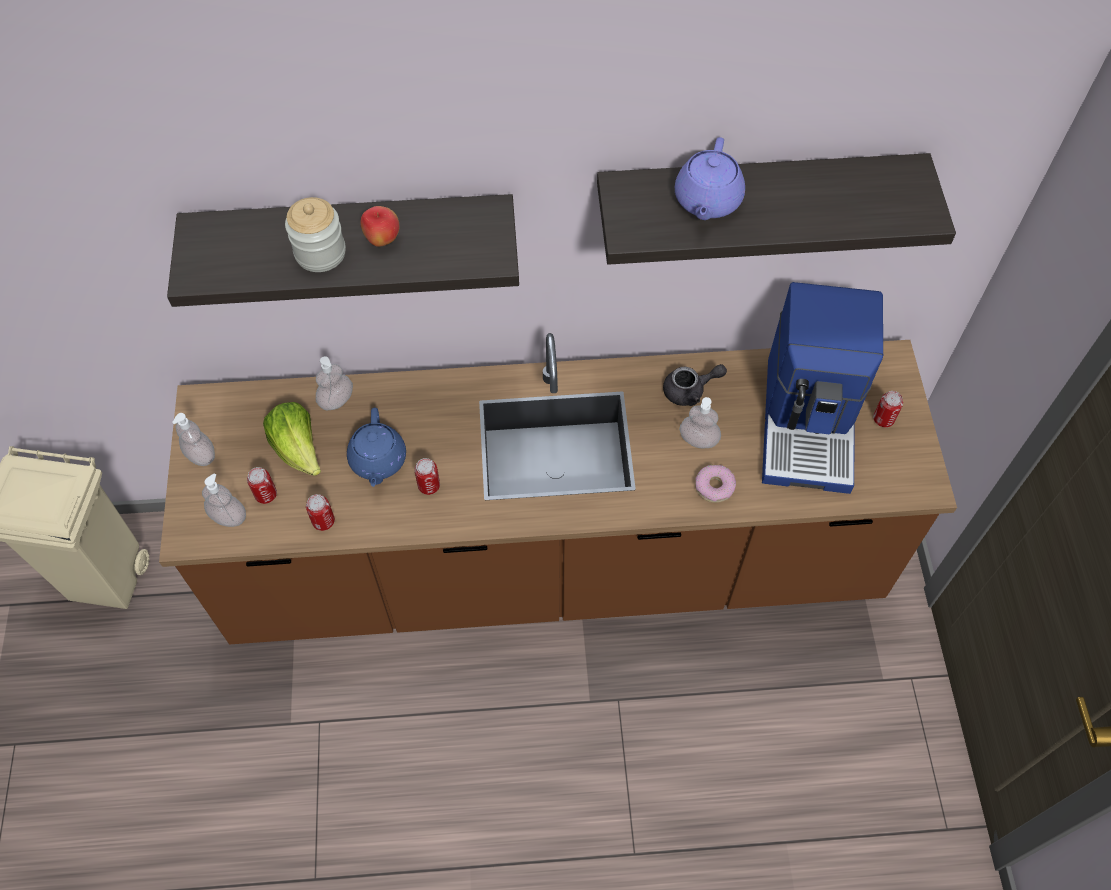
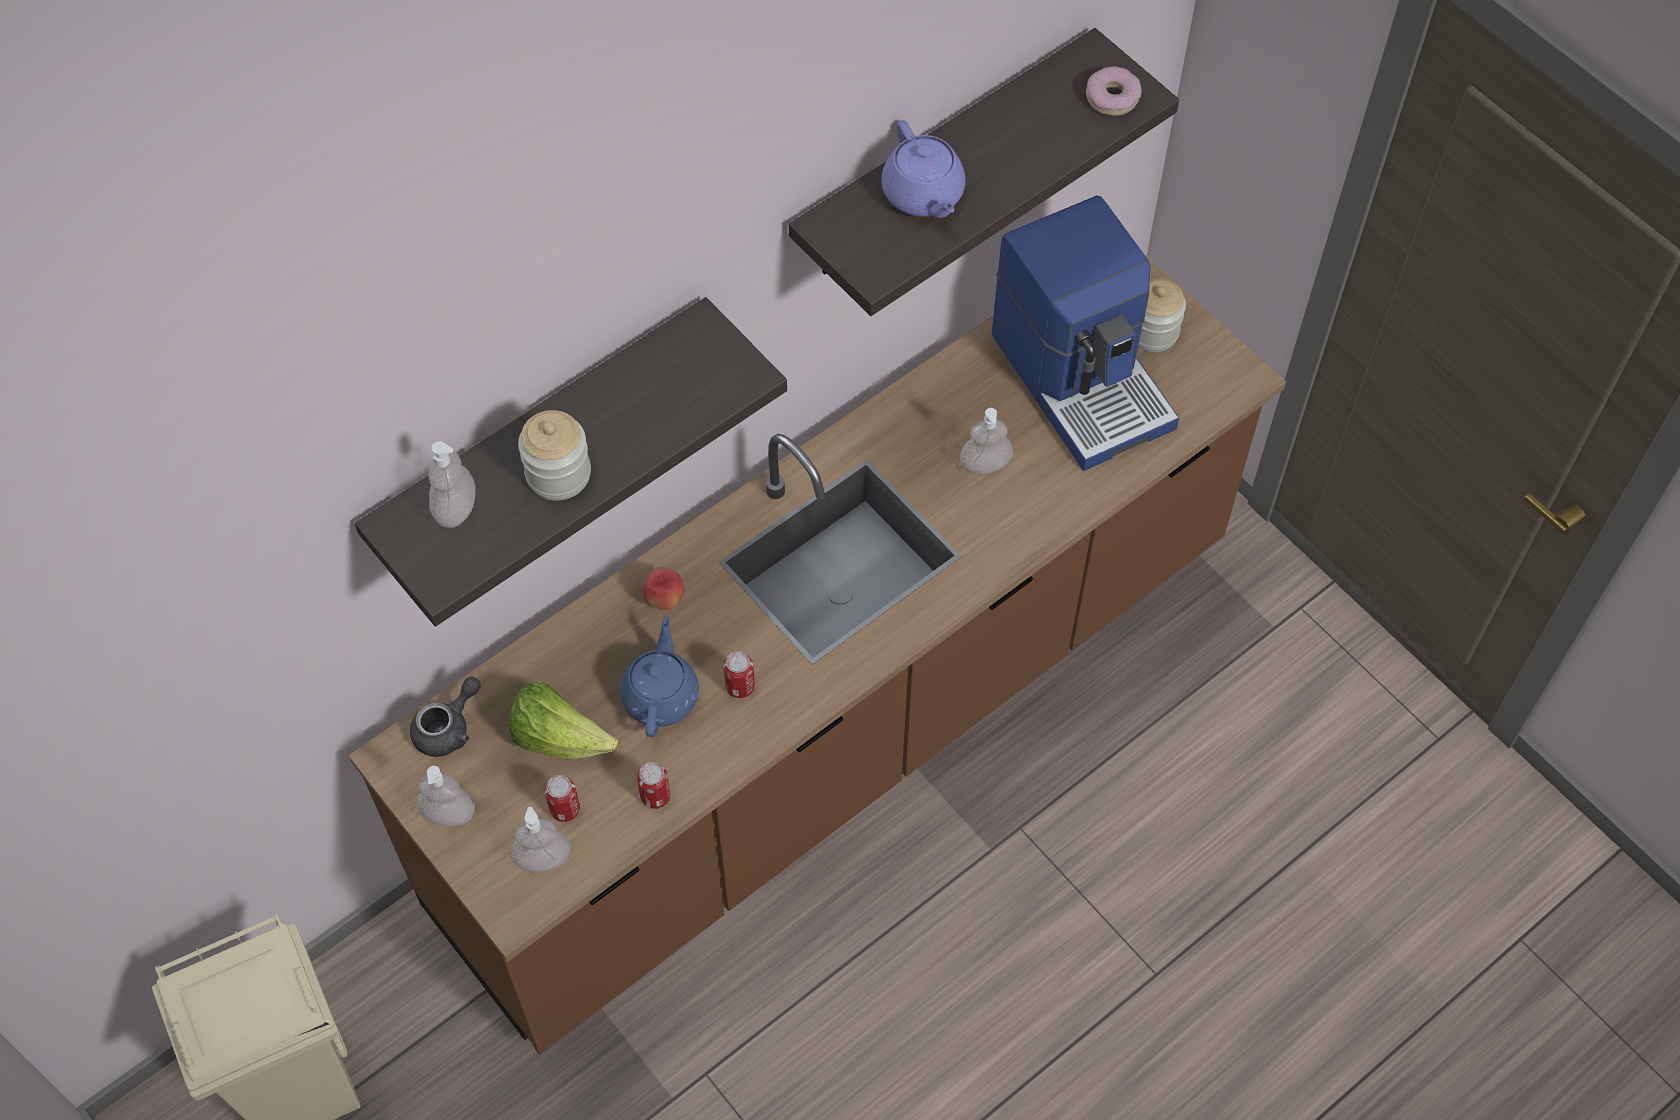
camera: 35 degrees left, 0 degrees up
soap dispenser [316,356,353,410] -> soap dispenser moved to [429,441,476,528]
blue teapot [347,408,406,487] -> blue teapot turned 135 degrees counterclockwise [620,616,699,737]
apple [360,206,399,247] -> apple moved to [642,567,684,610]
grey teapot [663,364,727,406] -> grey teapot moved to [410,676,481,757]
donut [695,465,736,503] -> donut moved to [1086,66,1141,116]
can [873,391,903,427] -> jar [1138,278,1186,352]

